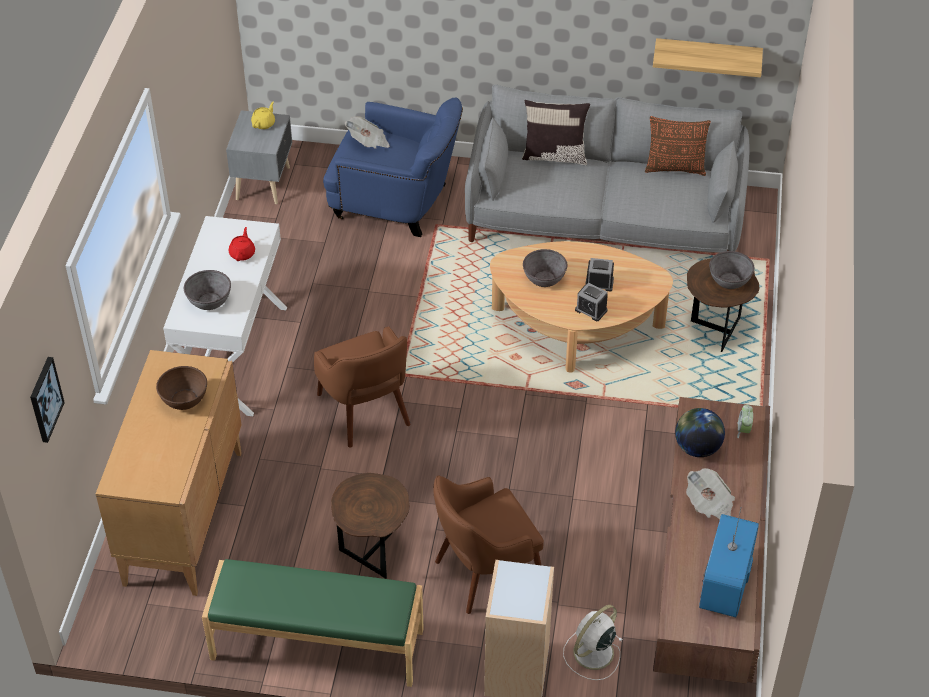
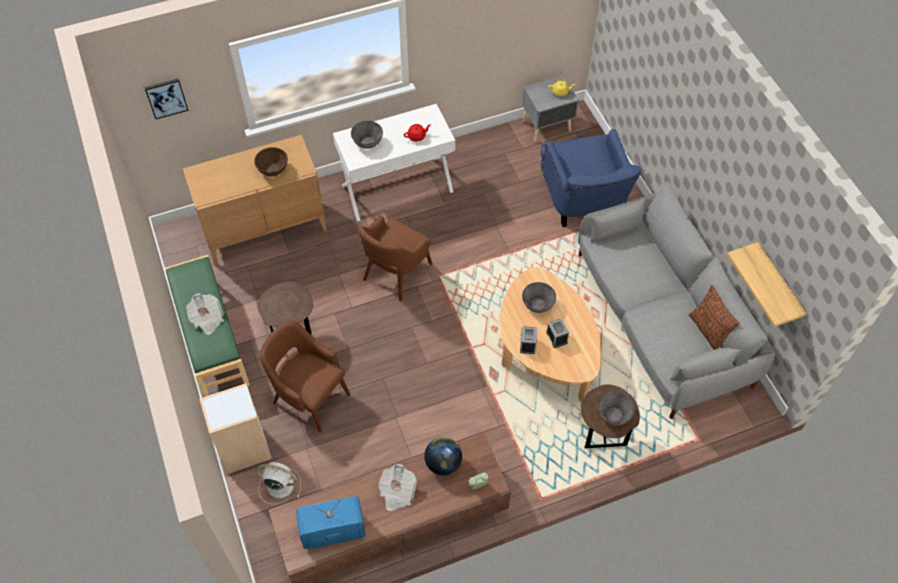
camera: 60 degrees right, 10 degrees up
newspaper [345,116,390,149] -> newspaper moved to [186,293,224,335]
pillow [522,100,590,165] -> none

